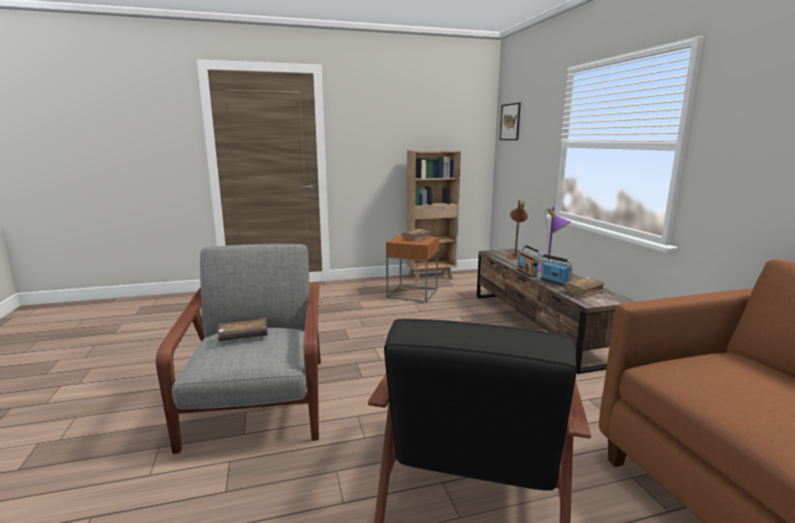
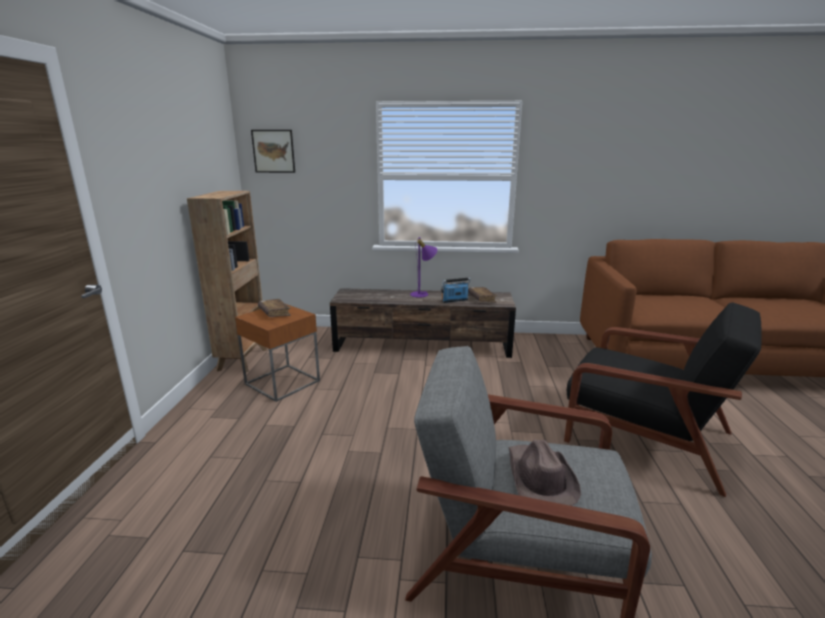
camera: 70 degrees left, 5 degrees up
brown book [217,318,268,342] -> brown hat [508,439,581,506]
brown table lamp [506,200,528,259] -> none
radio [517,245,542,277] -> none

